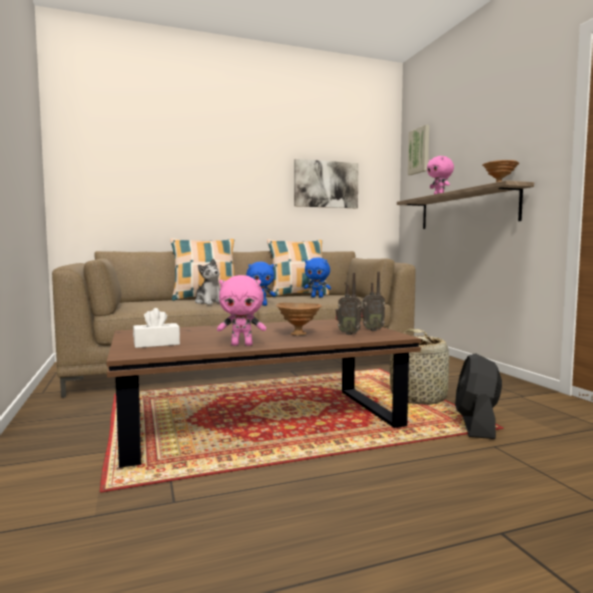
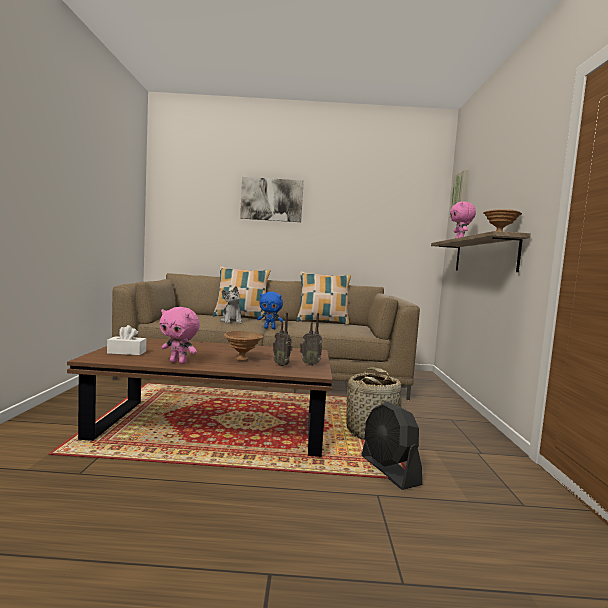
camera: 20 degrees right, 0 degrees up
picture [294,159,359,208] -> picture moved to [240,177,304,222]
blue plush toy [304,257,331,298] -> none
black fan [455,353,502,439] -> black fan turned 60 degrees counterclockwise [361,401,422,490]

